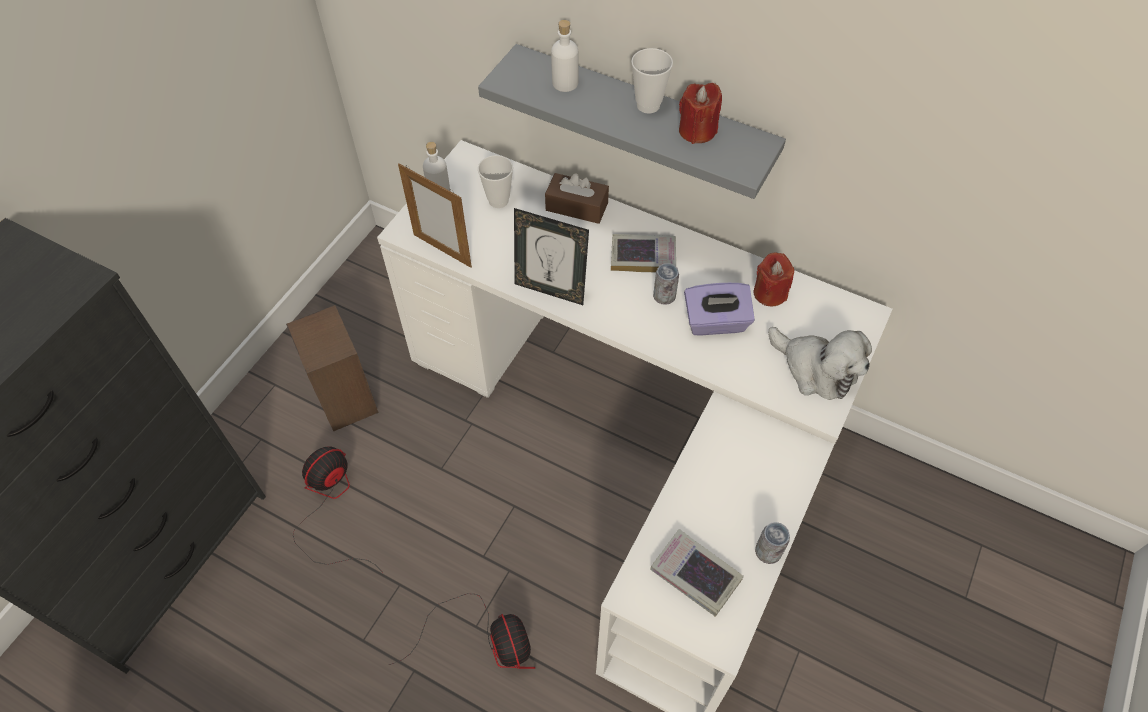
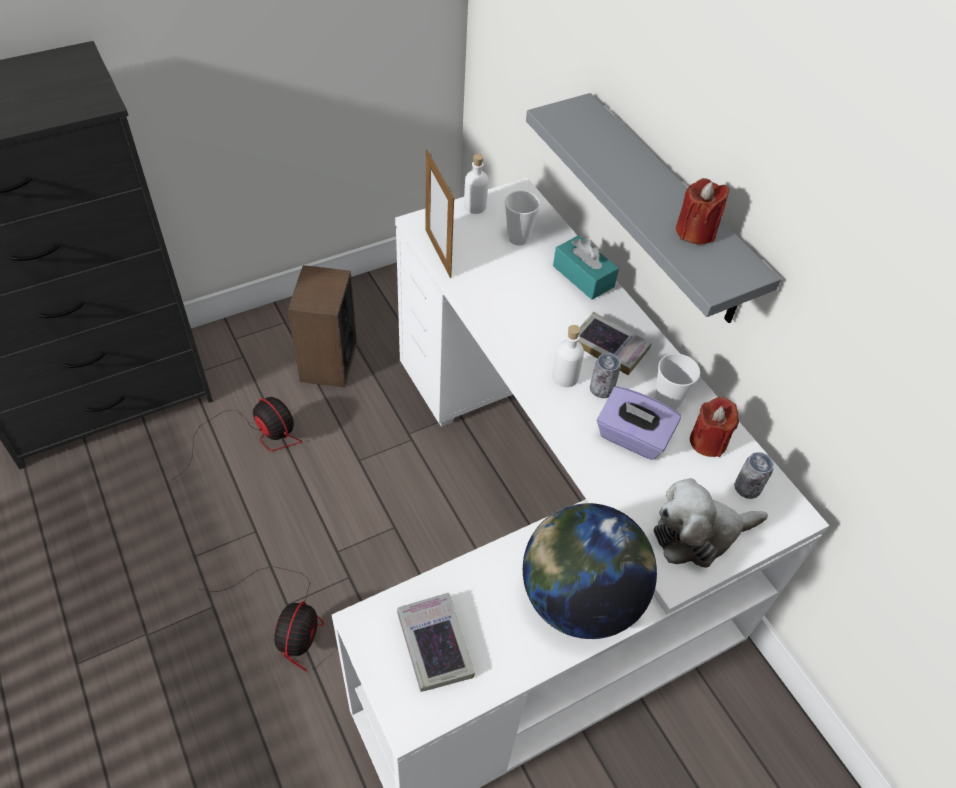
camera: 30 degrees right, 5 degrees down
fan [293,446,383,572] -> fan turned 60 degrees clockwise [172,397,302,480]
picture frame [514,208,589,305] -> none
brown tissue box [545,173,609,224] -> turquoise tissue box [553,235,619,300]
white bottle [551,20,579,92] -> white bottle moved to [552,325,584,387]
cup [631,48,673,113] -> cup moved to [655,353,700,411]
can [755,522,790,564] -> can moved to [734,452,774,499]
plush toy [768,327,872,400] -> plush toy turned 90 degrees clockwise [654,478,768,568]
none -> globe [523,503,657,639]

